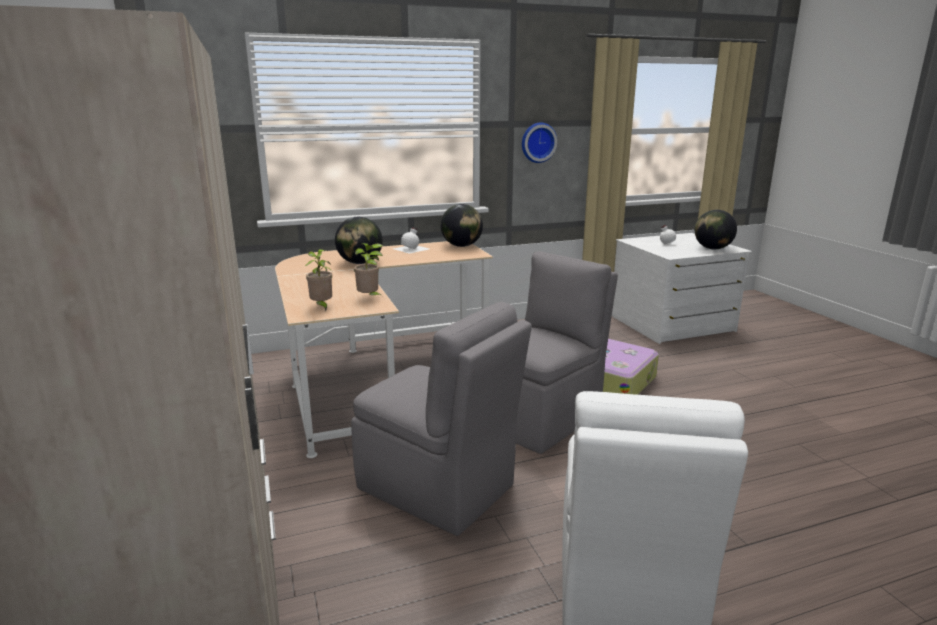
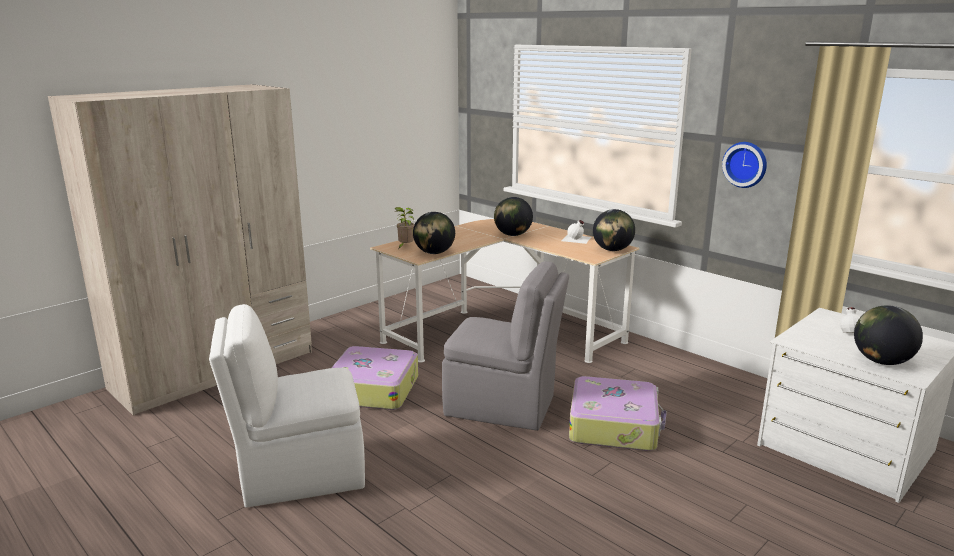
camera: 65 degrees right, 0 degrees up
grey chair [351,302,532,536] -> suitcase [332,346,418,410]
potted plant [354,243,384,298] -> globe [413,212,455,254]

